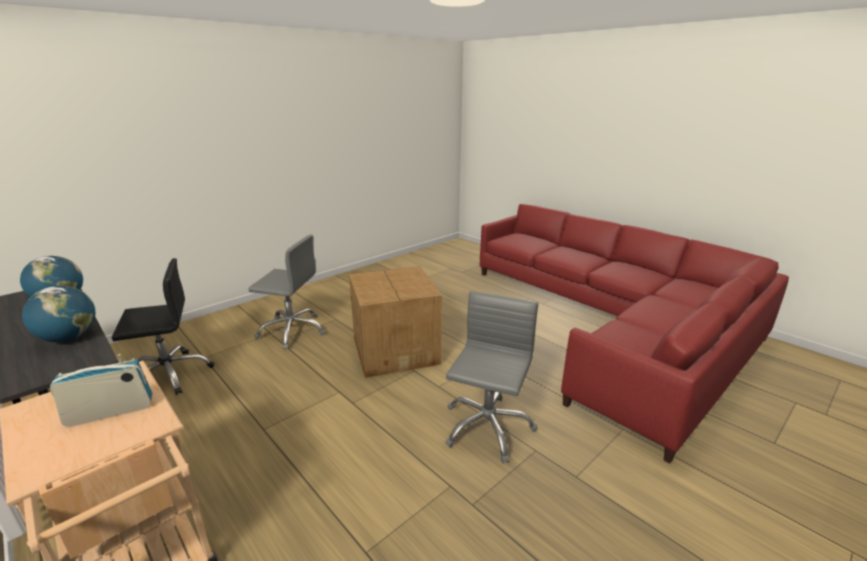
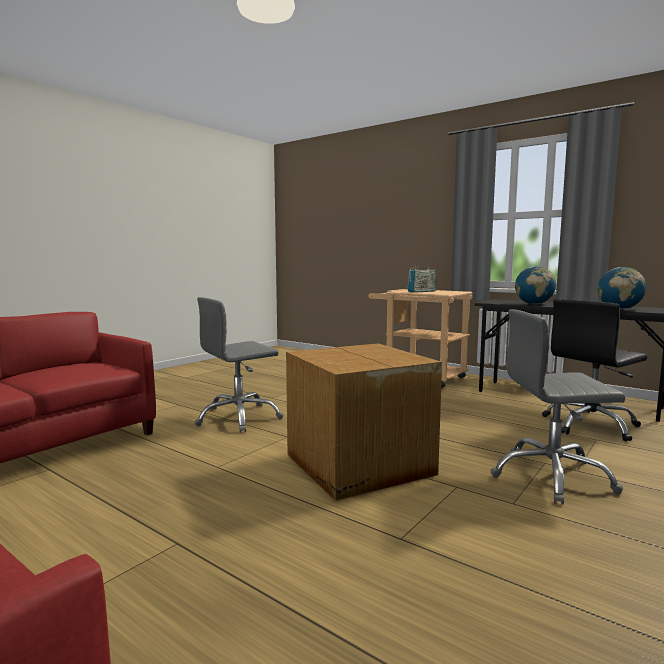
camera: 170 degrees right, 15 degrees down
grey office chair [445,291,538,463] -> grey office chair turned 45 degrees clockwise [194,297,284,433]

